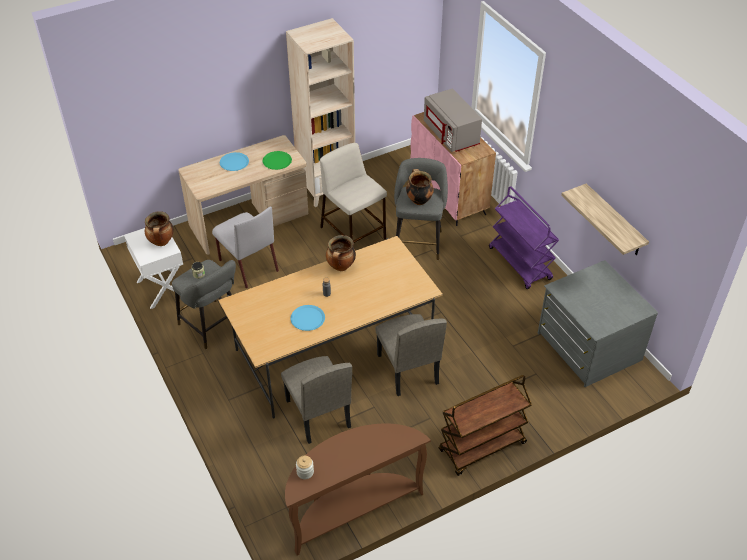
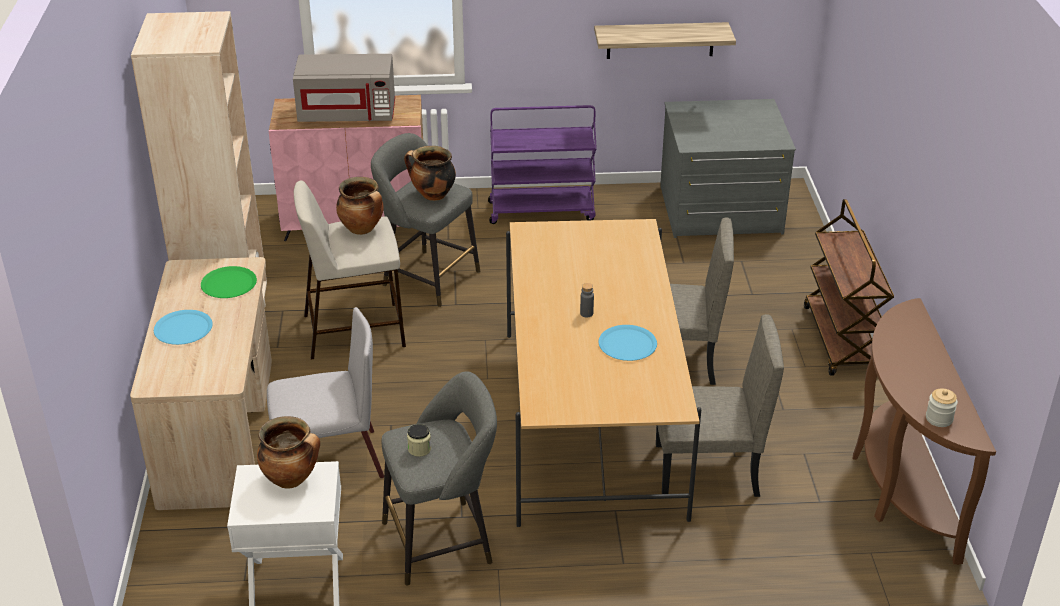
camera: 65 degrees left, 10 degrees down
cooking pot [326,235,356,271] -> cooking pot moved to [336,177,384,235]

